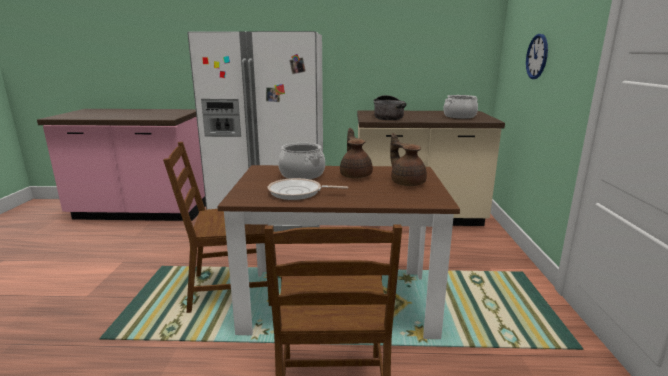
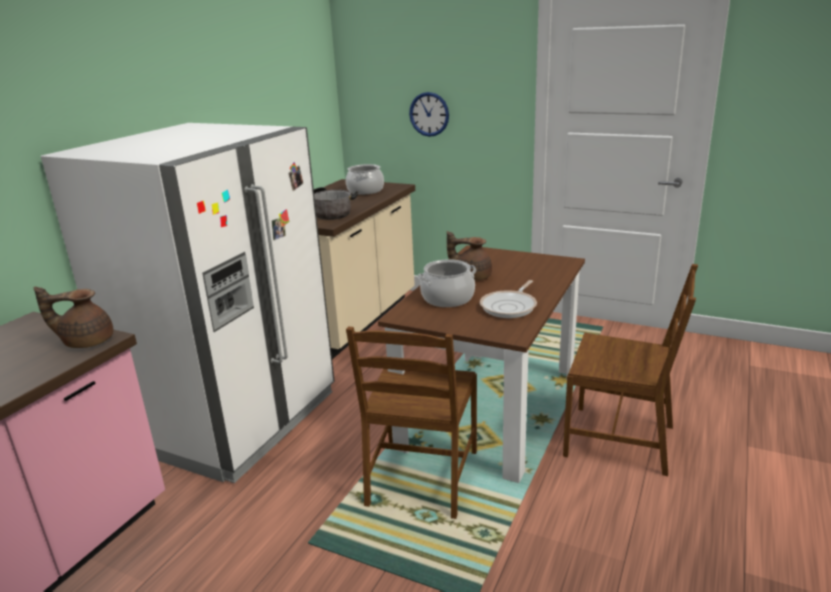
camera: 65 degrees left, 5 degrees up
brown teapot [390,133,427,186] -> brown teapot moved to [34,286,113,348]

